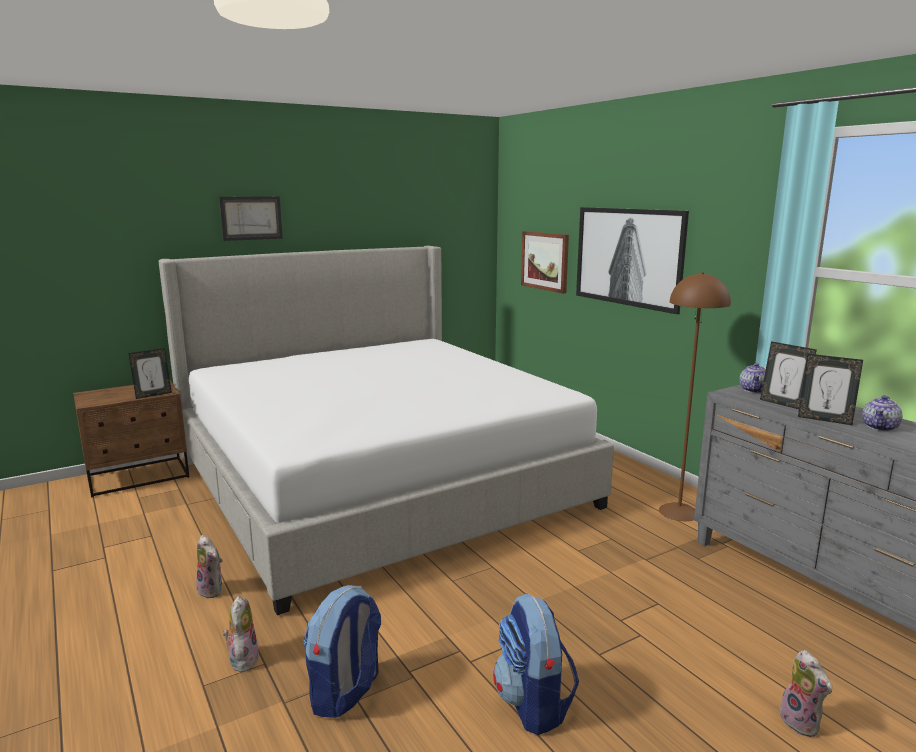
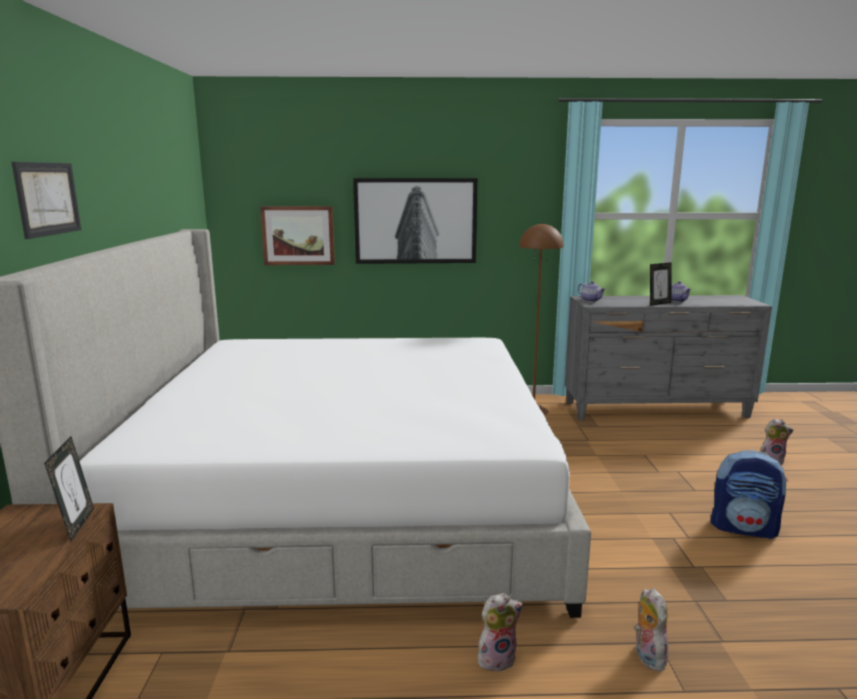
camera: 60 degrees left, 0 degrees up
plush toy [223,596,259,672] -> plush toy turned 60 degrees clockwise [634,588,669,671]
backpack [303,585,381,718] -> none
picture frame [760,341,817,409] -> none

